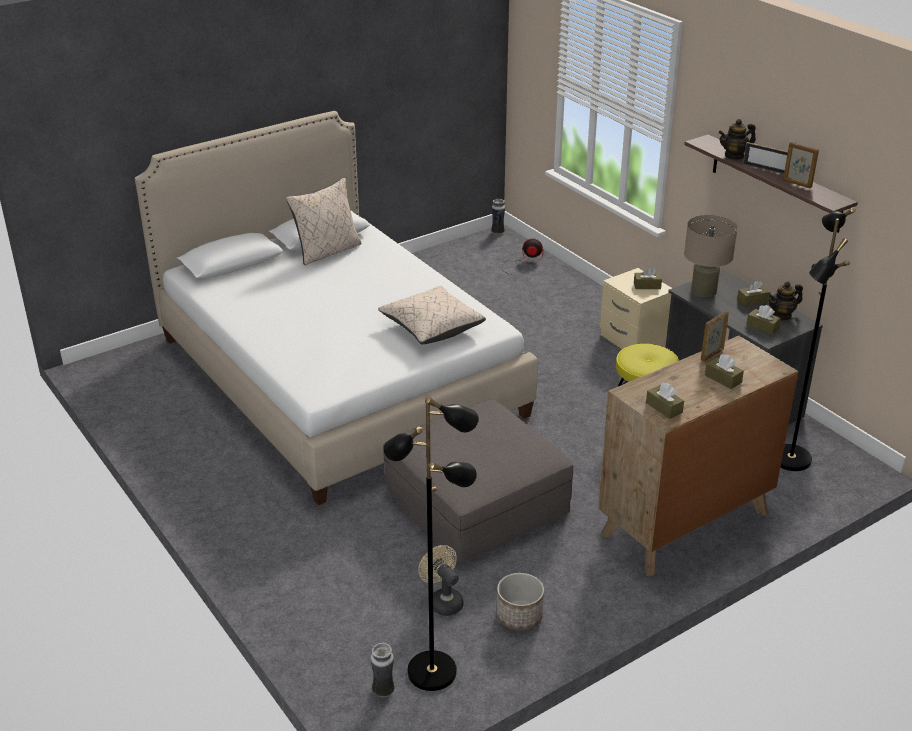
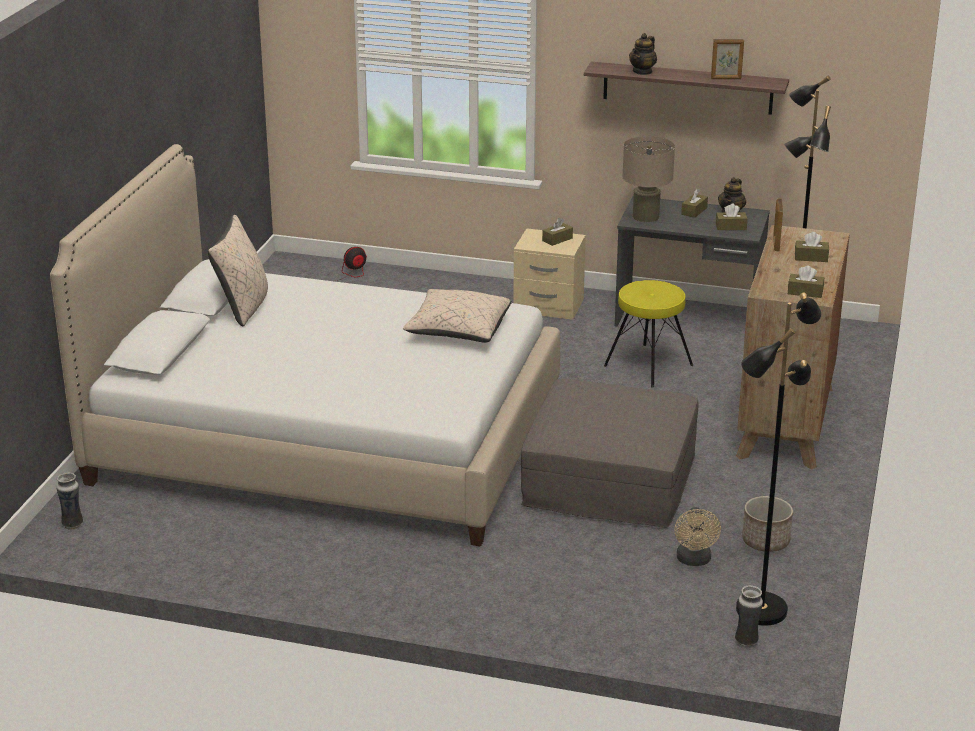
camera: 40 degrees left, 5 degrees down
beige fan [418,545,463,616] -> beige fan turned 105 degrees counterclockwise [674,507,721,566]
vase [491,199,505,235] -> vase moved to [56,473,83,530]
picture frame [743,142,788,174] -> none

